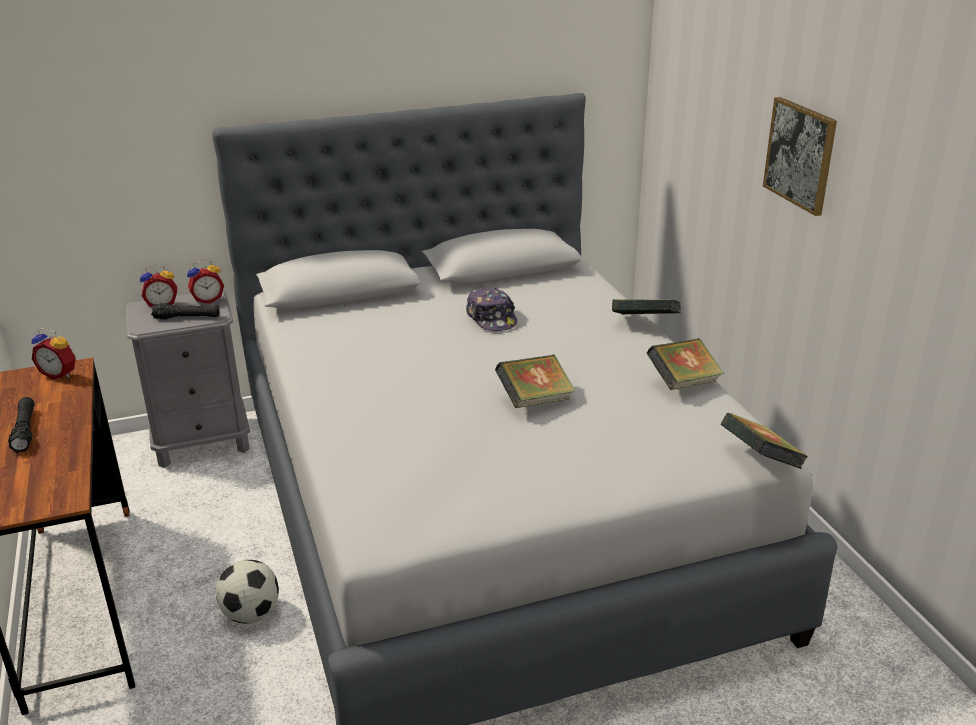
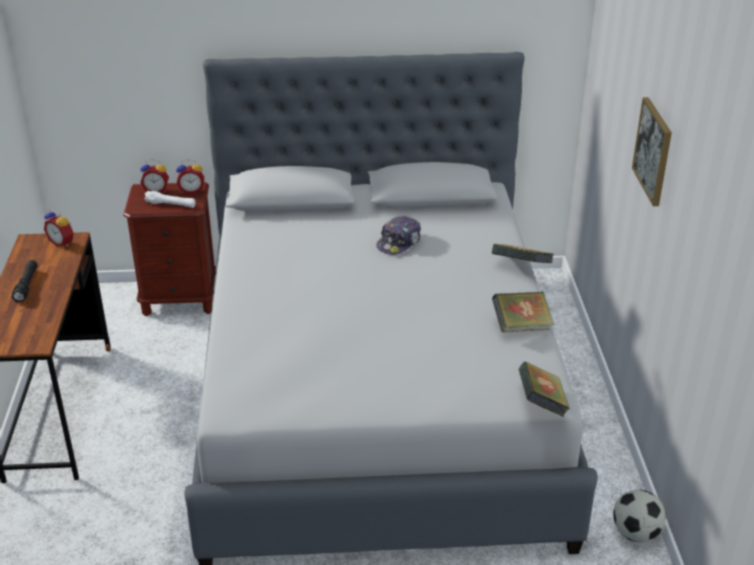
camera: 15 degrees right, 5 degrees up
grey nightstand [126,290,250,468] -> brown nightstand [123,182,216,316]
black flashlight [151,303,220,319] -> white flashlight [144,191,196,208]
football [216,560,279,624] -> football moved to [613,490,666,543]
cap [466,288,517,331] -> cap turned 45 degrees clockwise [376,216,421,255]
book [495,354,576,408] -> none

